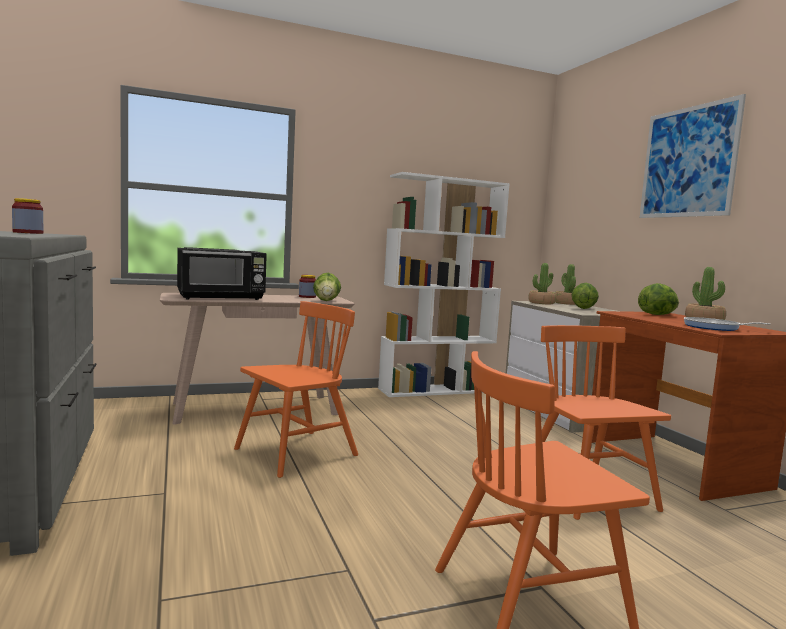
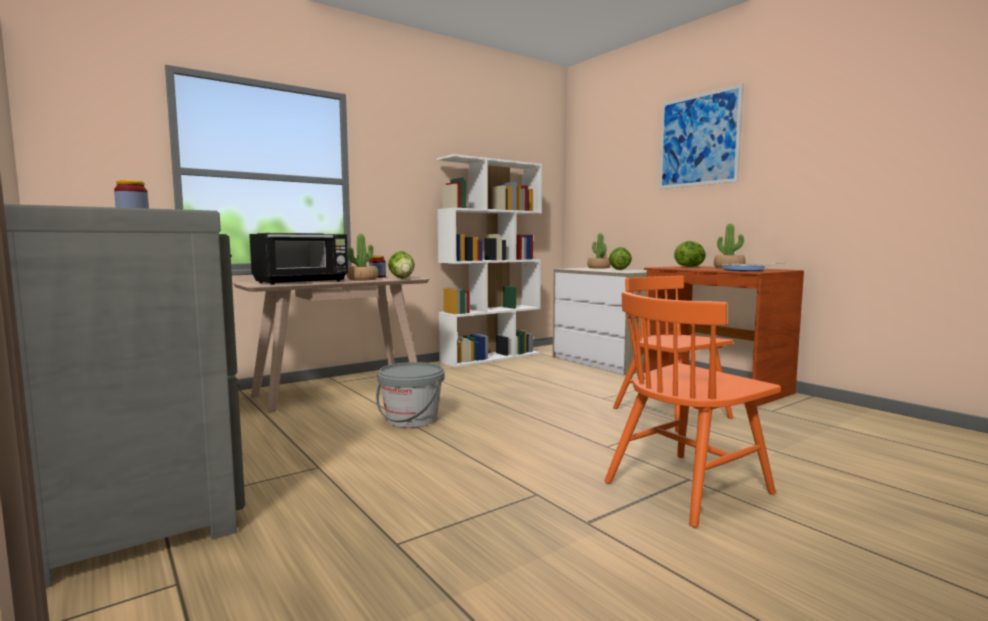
camera: 15 degrees left, 0 degrees up
orange chair [234,301,358,478] -> grey bucket [376,362,445,428]
potted plant [528,263,556,304] -> potted plant moved to [347,234,378,281]

